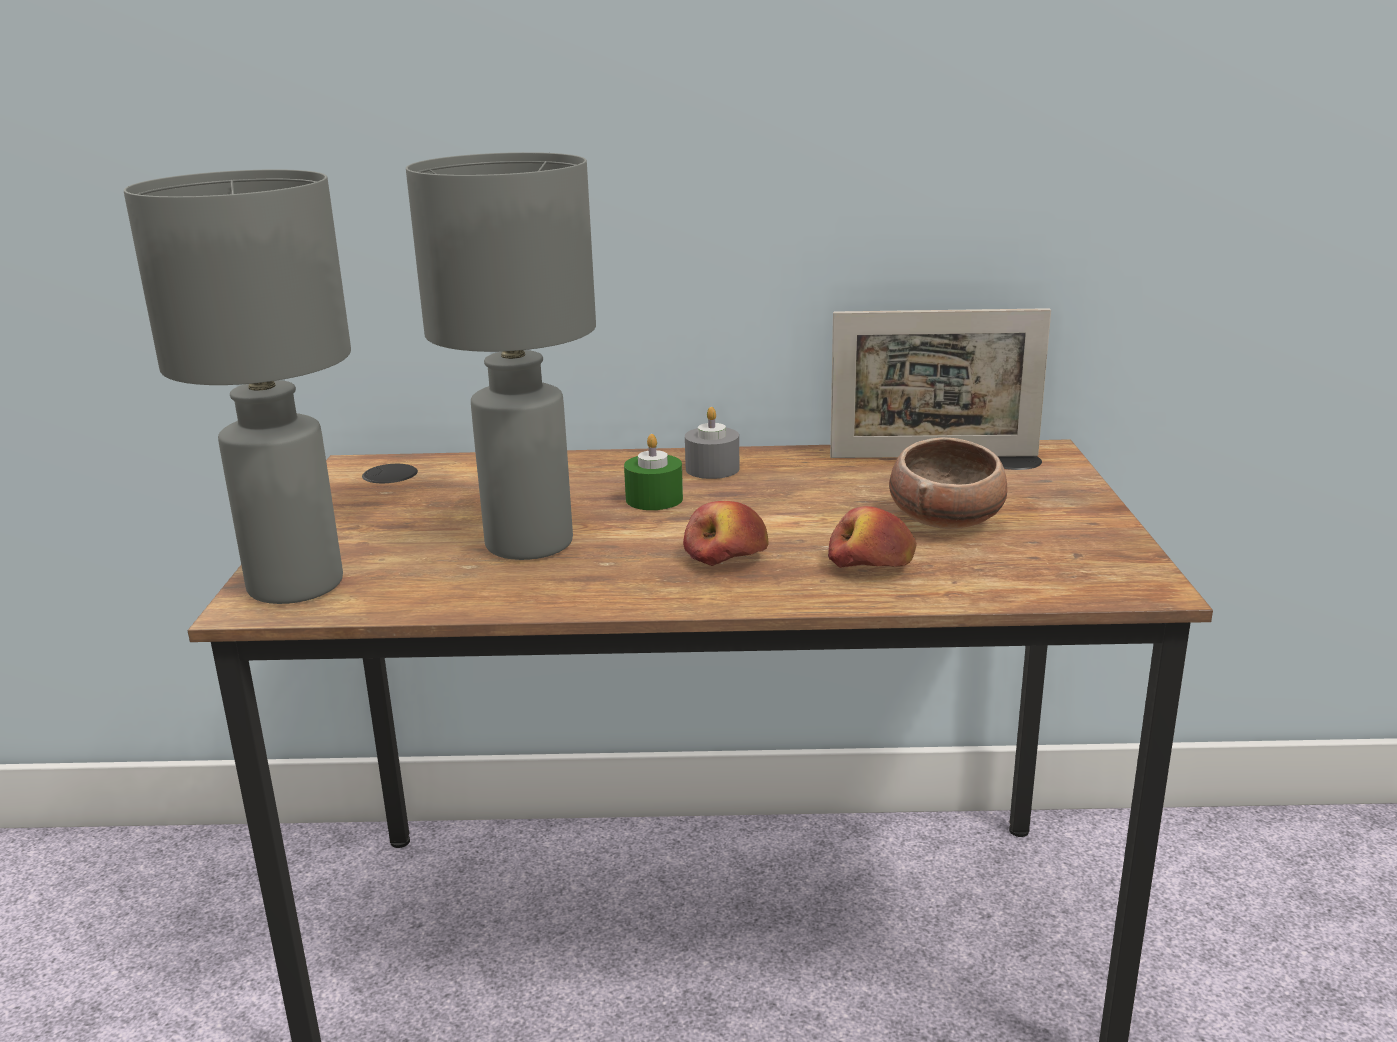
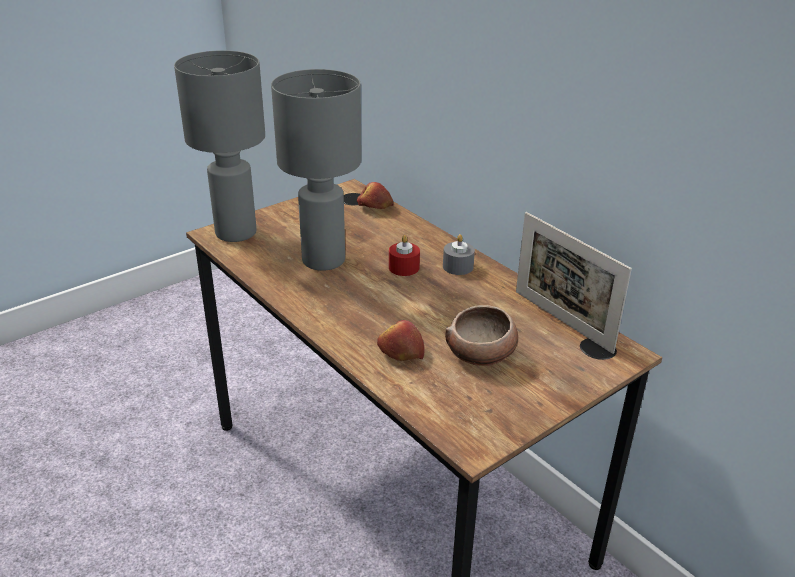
camera: 50 degrees right, 10 degrees up
green candle [624,434,683,510] -> red candle [389,235,420,276]
apple [683,501,769,566] -> apple moved to [357,182,393,209]

